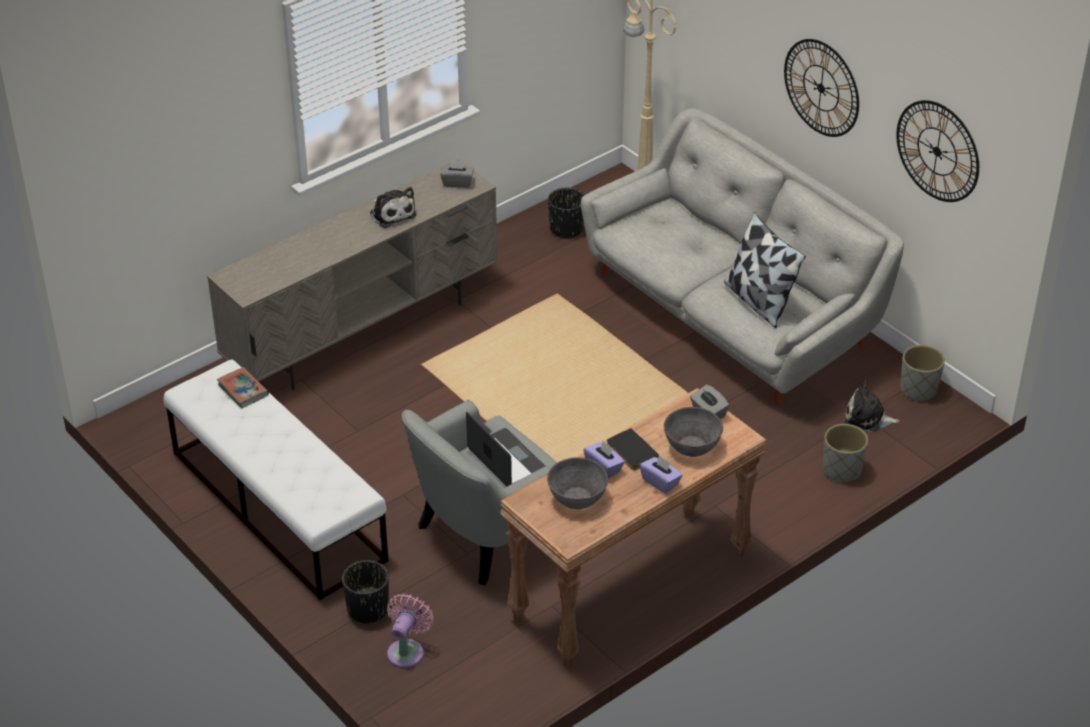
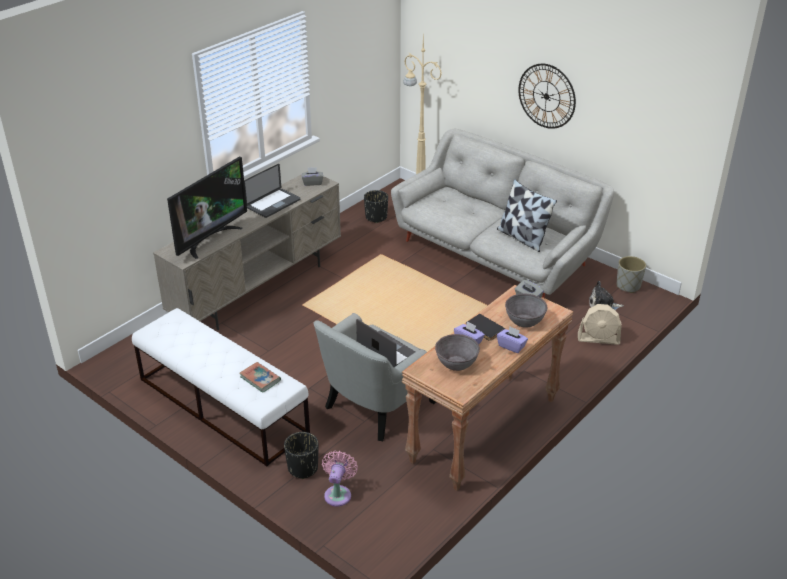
camera: 10 degrees left, 5 degrees down
book [217,367,269,408] -> book moved to [239,362,281,393]
plush toy [370,187,416,228] -> laptop [244,164,300,218]
grey planter [823,424,868,482] -> beige fan [578,304,622,345]
wall clock [896,100,979,202] -> none
none -> television [167,156,247,259]

